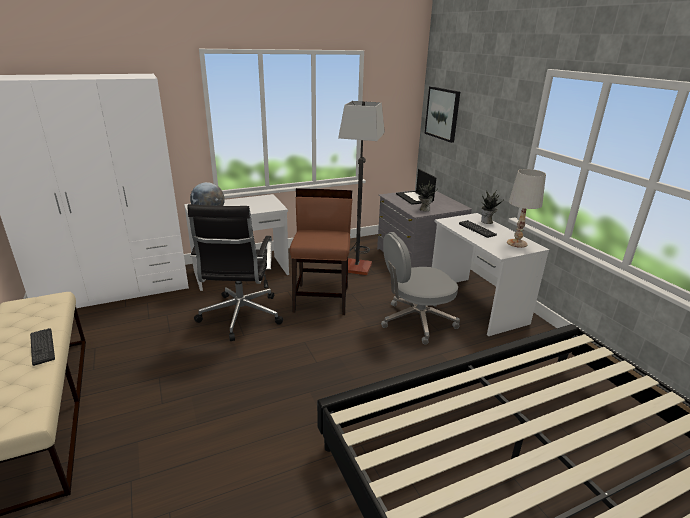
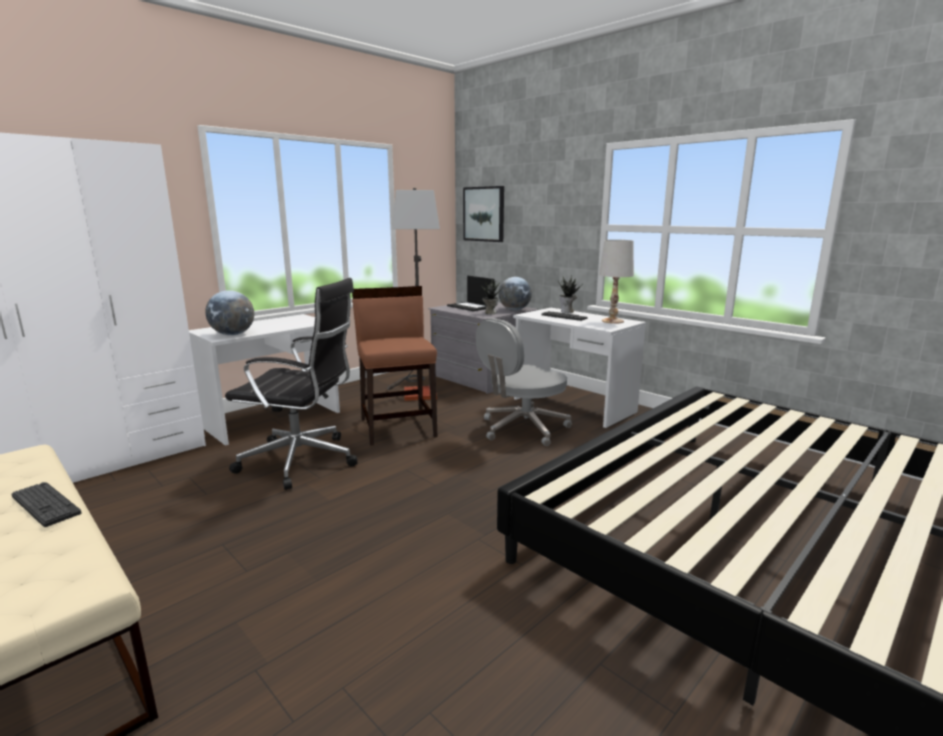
camera: 20 degrees left, 10 degrees down
black office chair [187,204,283,341] -> black office chair turned 60 degrees counterclockwise [225,278,358,490]
none -> globe [498,277,532,310]

